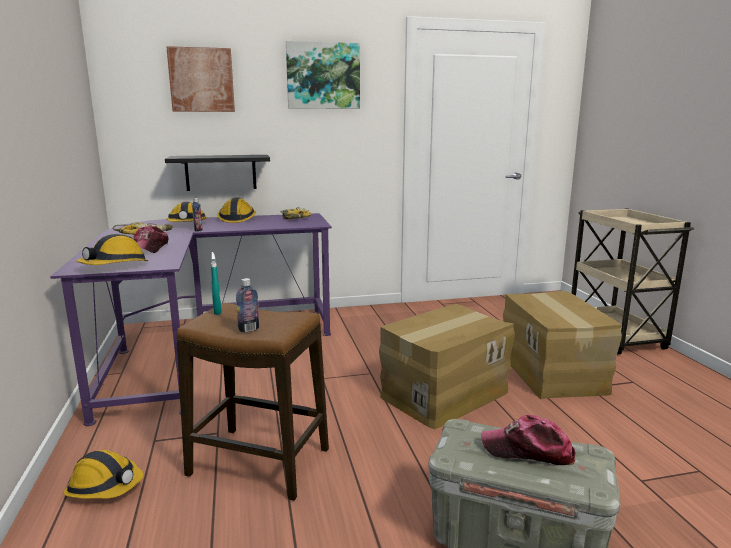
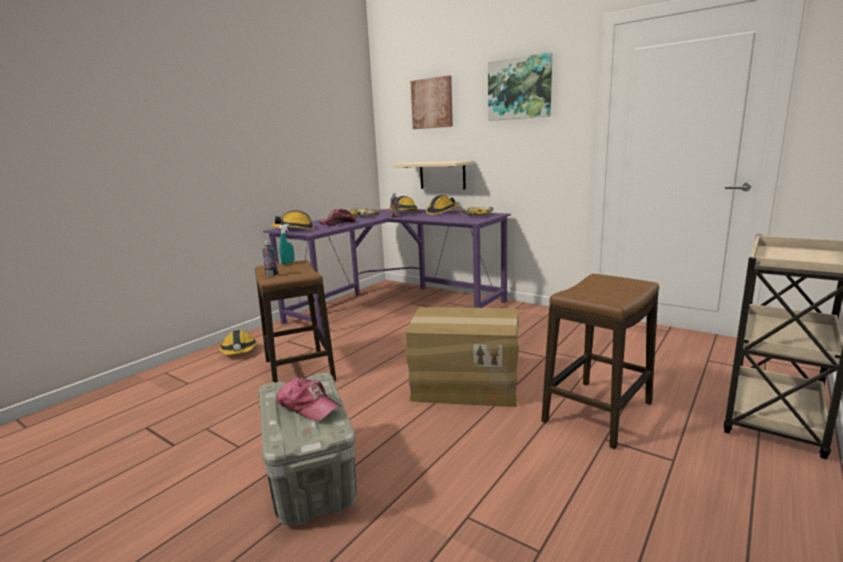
camera: 50 degrees right, 0 degrees up
black shelf [165,155,270,191] -> beige shelf [392,161,474,189]
cap [481,415,576,465] -> cap turned 150 degrees clockwise [276,377,341,421]
cardboard box [503,291,622,399] -> stool [541,274,659,449]

